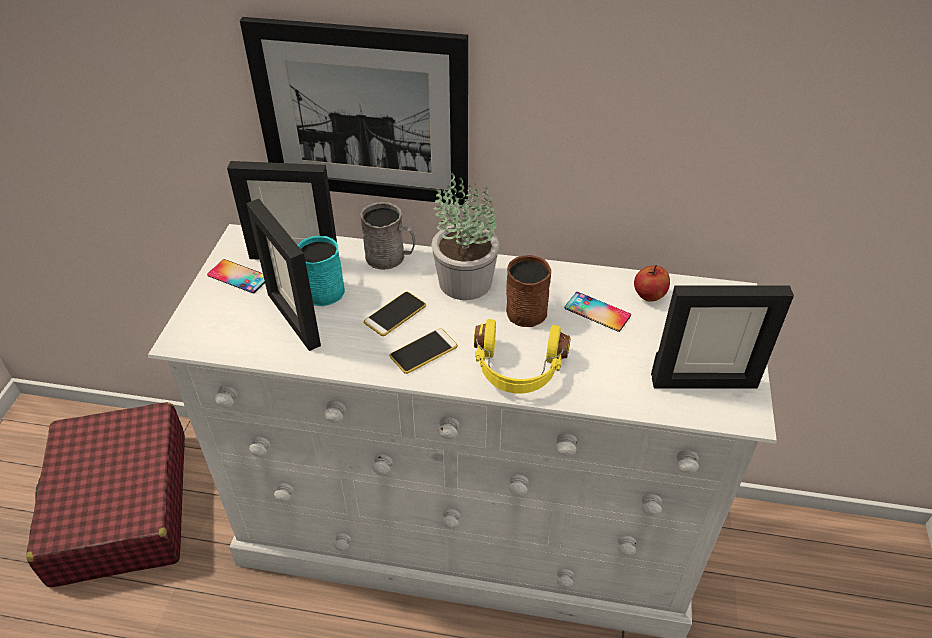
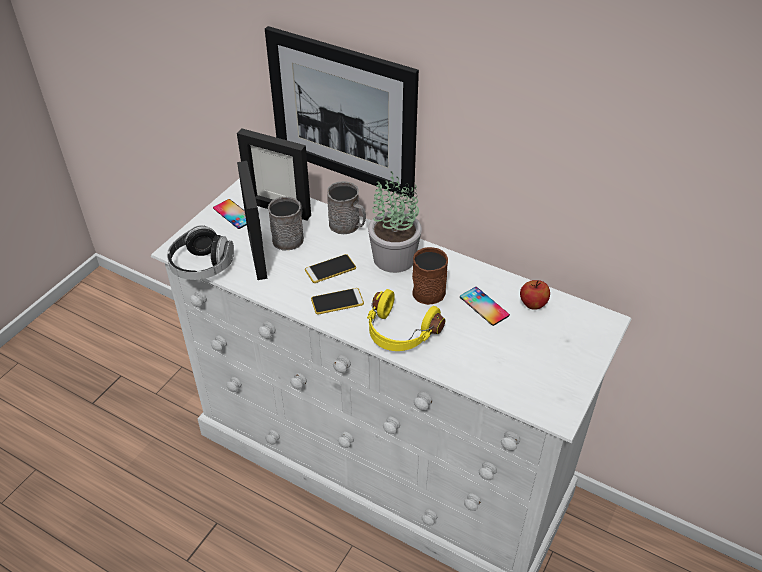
camera: 20 degrees right, 0 degrees up
red suitcase [26,402,185,588] -> none
turquoise mug [298,236,345,306] -> grey mug [268,196,304,250]
picture frame [651,285,794,388] -> none
none -> headphones [167,225,234,280]

